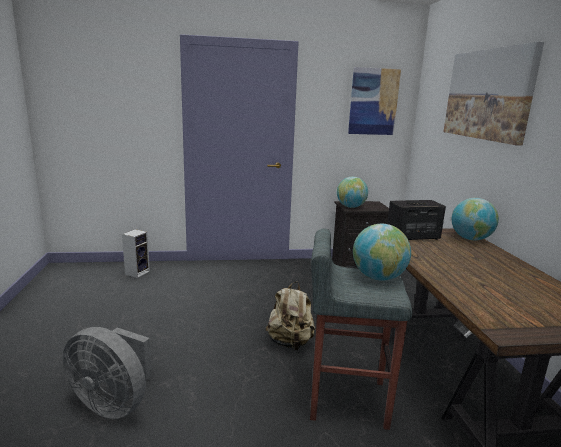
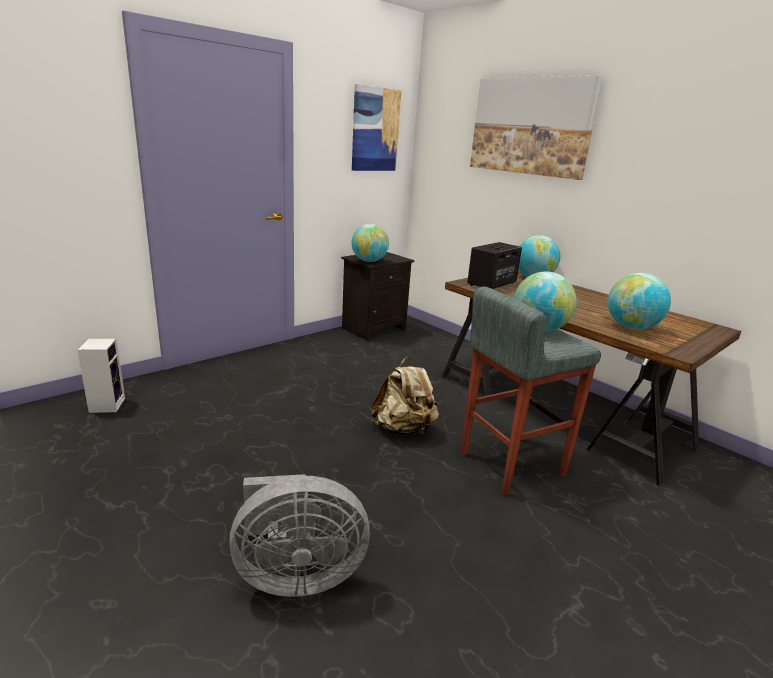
camera: 35 degrees left, 5 degrees up
none -> globe [608,273,671,330]

